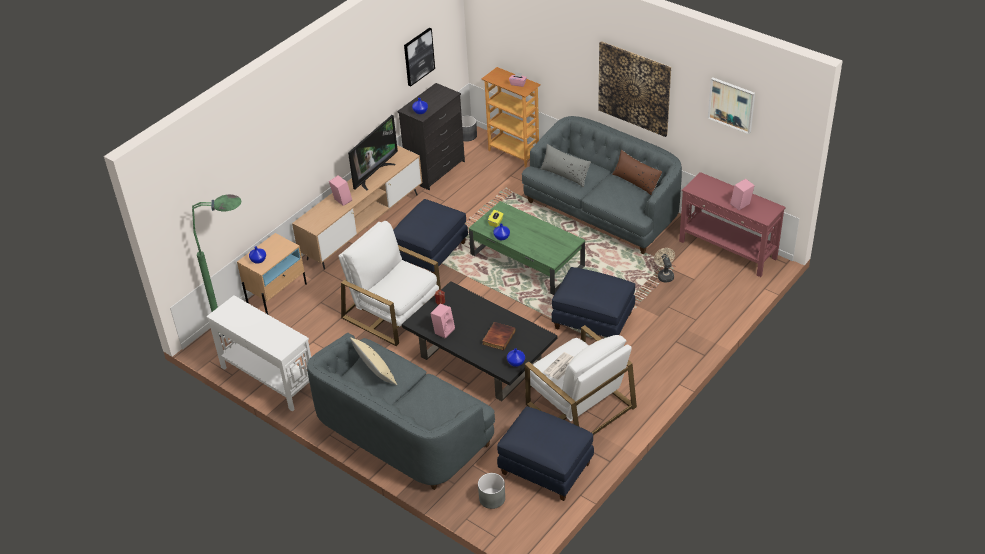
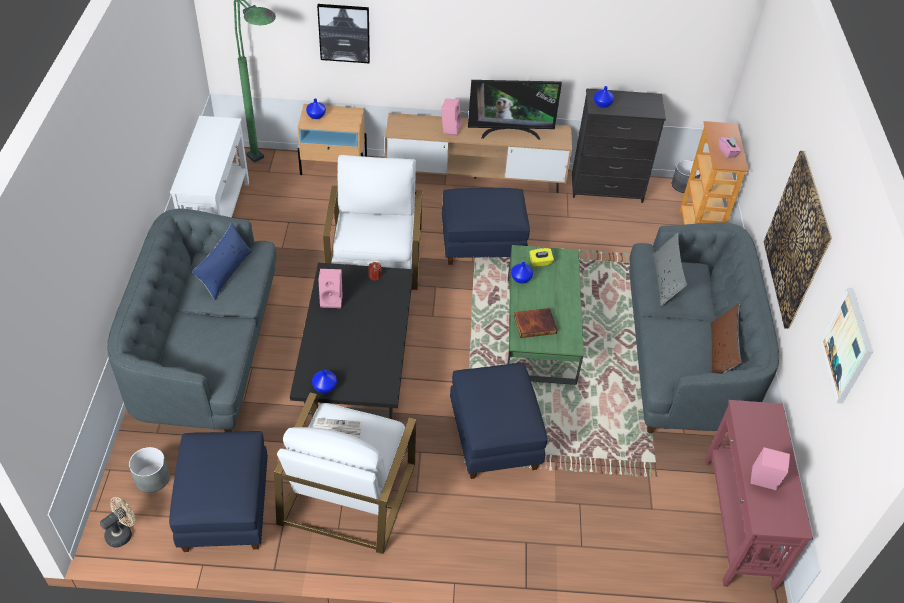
camera: 50 degrees right, 5 degrees up
beige pillow [350,337,397,385] -> blue pillow [192,223,252,300]
picture [404,28,435,87] -> picture moved to [317,4,370,63]
book [482,322,516,351] -> book moved to [514,308,557,338]
beige fan [654,248,675,283] -> beige fan moved to [100,497,135,548]

